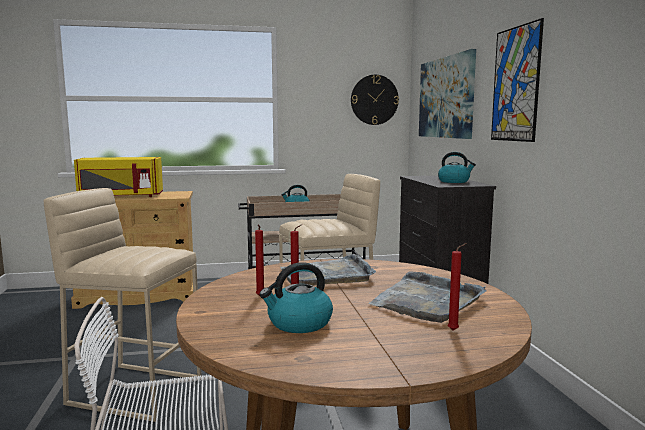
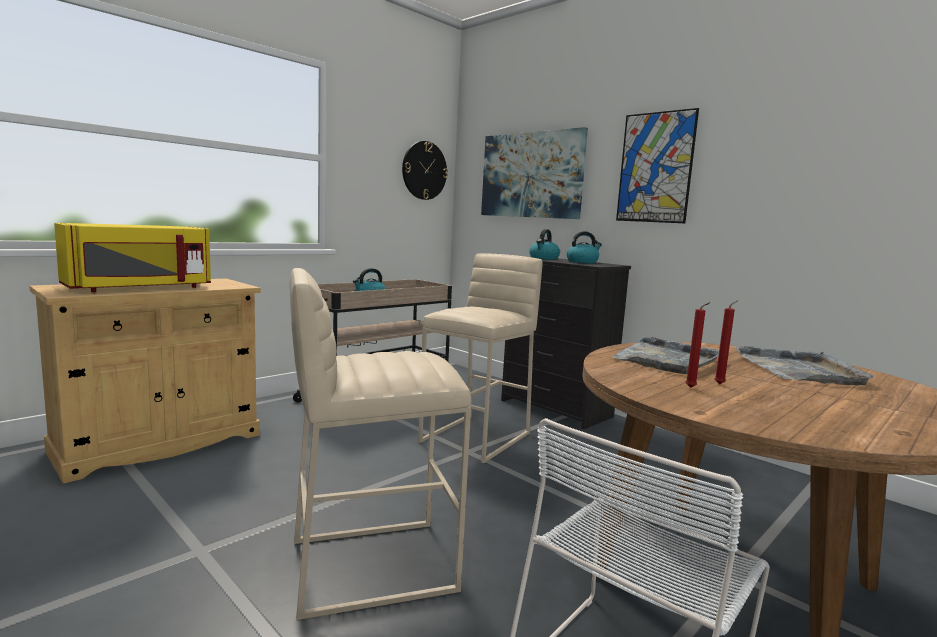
camera: 35 degrees left, 0 degrees up
kettle [259,262,333,333] -> kettle moved to [529,229,560,260]
red candle [448,243,467,331] -> none

